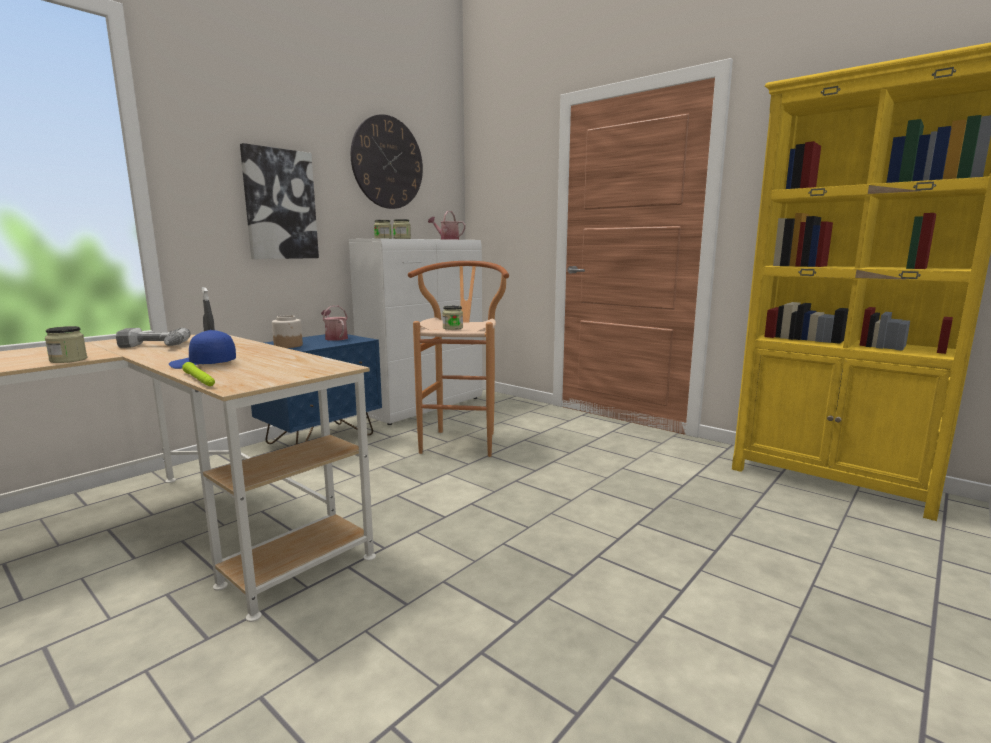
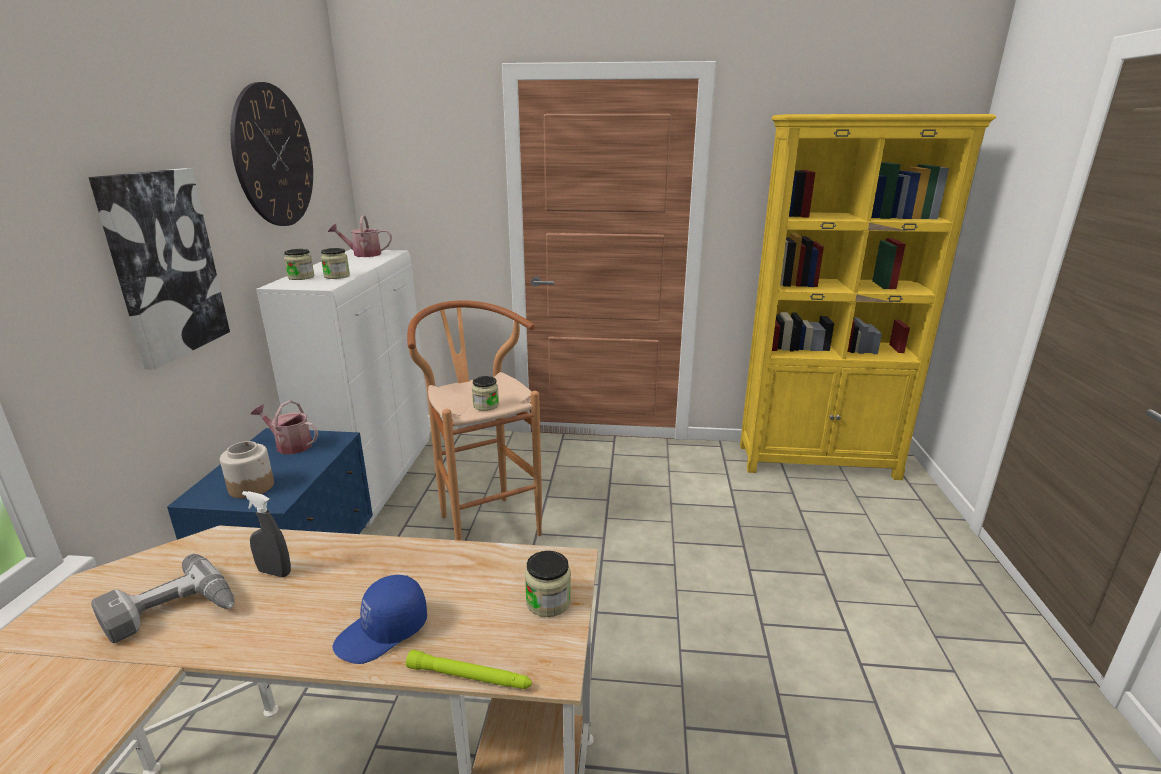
camera: 35 degrees left, 10 degrees up
jar [45,326,87,363] -> jar moved to [525,551,571,617]

